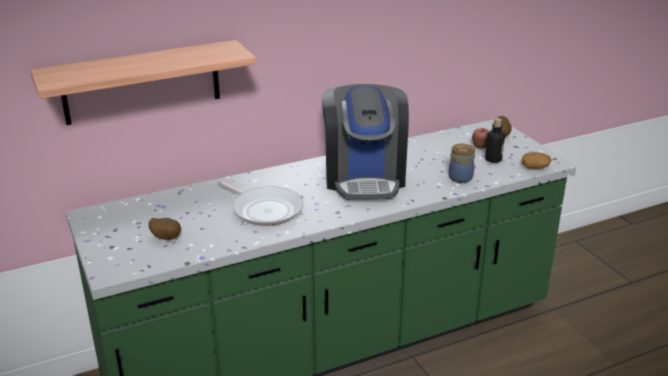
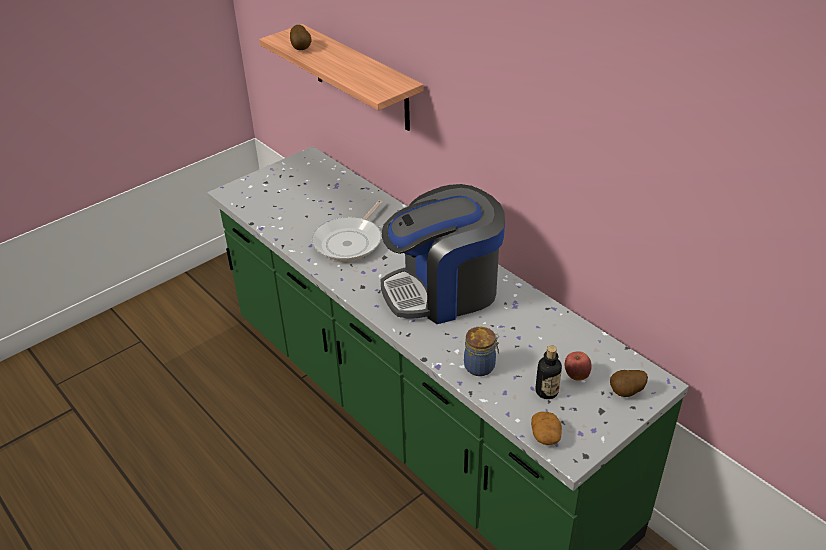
camera: 75 degrees right, 10 degrees up
potato [148,218,181,240] -> potato moved to [290,25,312,50]

